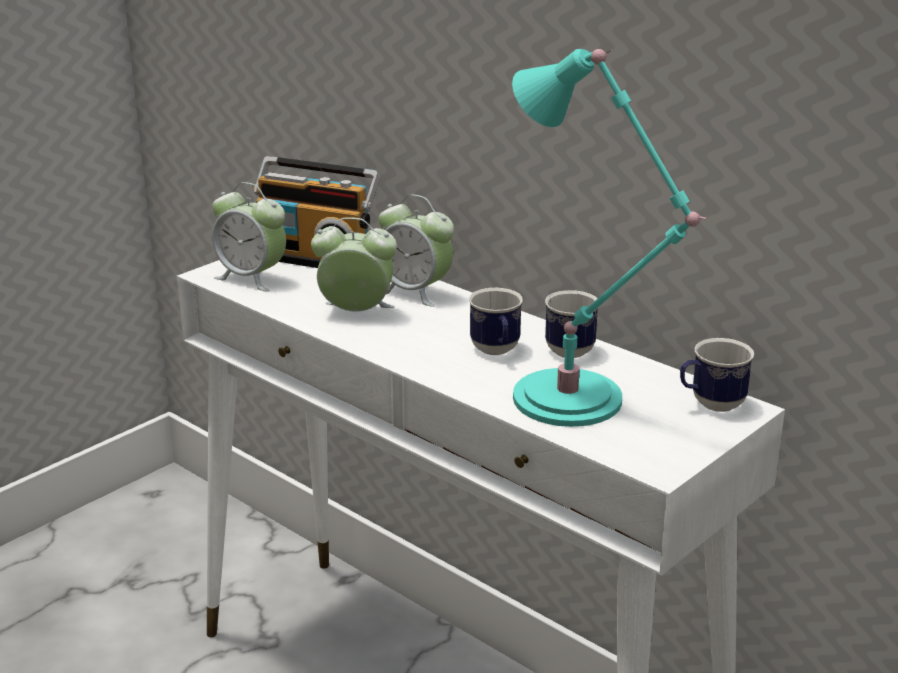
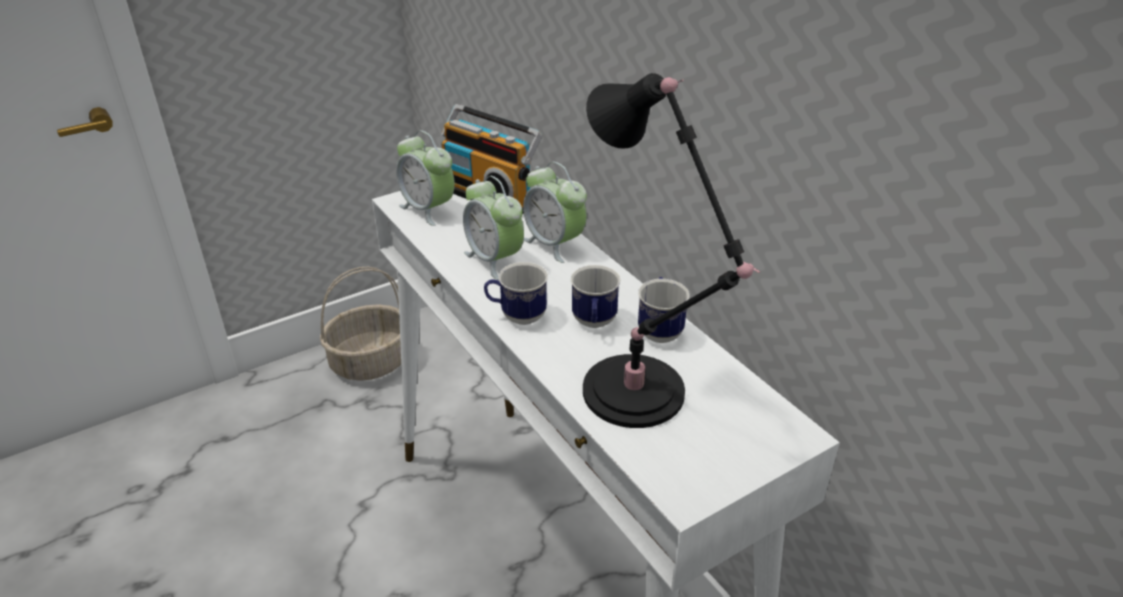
camera: 15 degrees right, 10 degrees up
alarm clock [311,217,397,312] -> alarm clock turned 150 degrees counterclockwise [463,176,524,280]
turquoise table lamp [512,49,707,427] -> black table lamp [583,73,761,428]
mug [680,338,754,412] -> mug moved to [484,262,548,325]
none -> basket [320,267,401,381]

